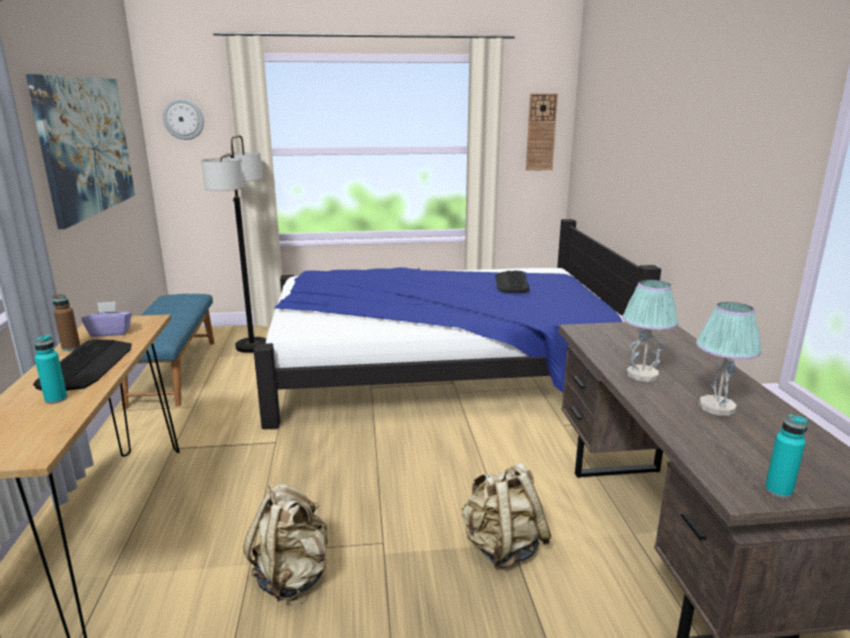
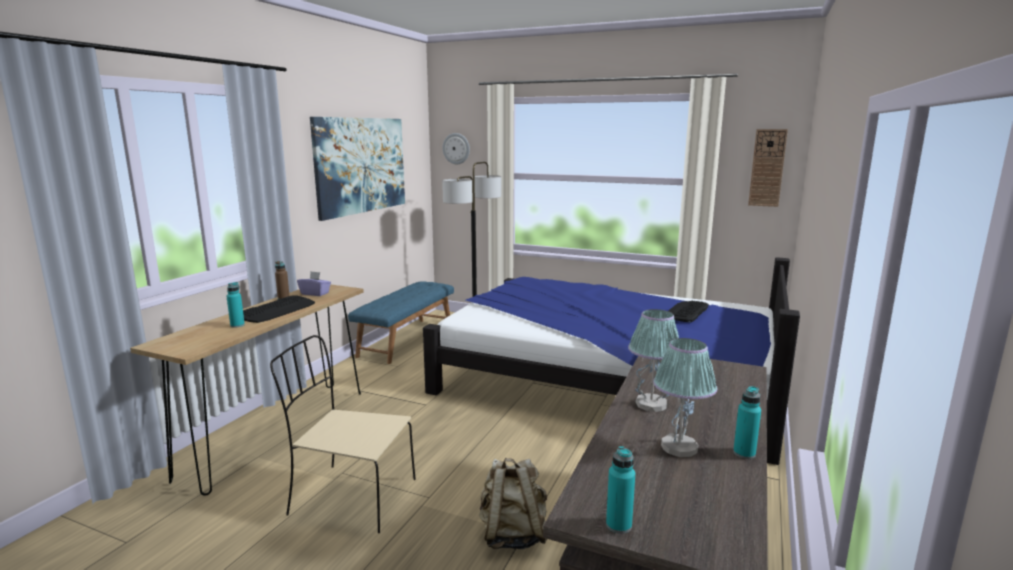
camera: 30 degrees right, 5 degrees down
beige backpack [243,484,328,602] -> beige chair [270,335,416,533]
none -> turquoise bottle [733,386,761,459]

